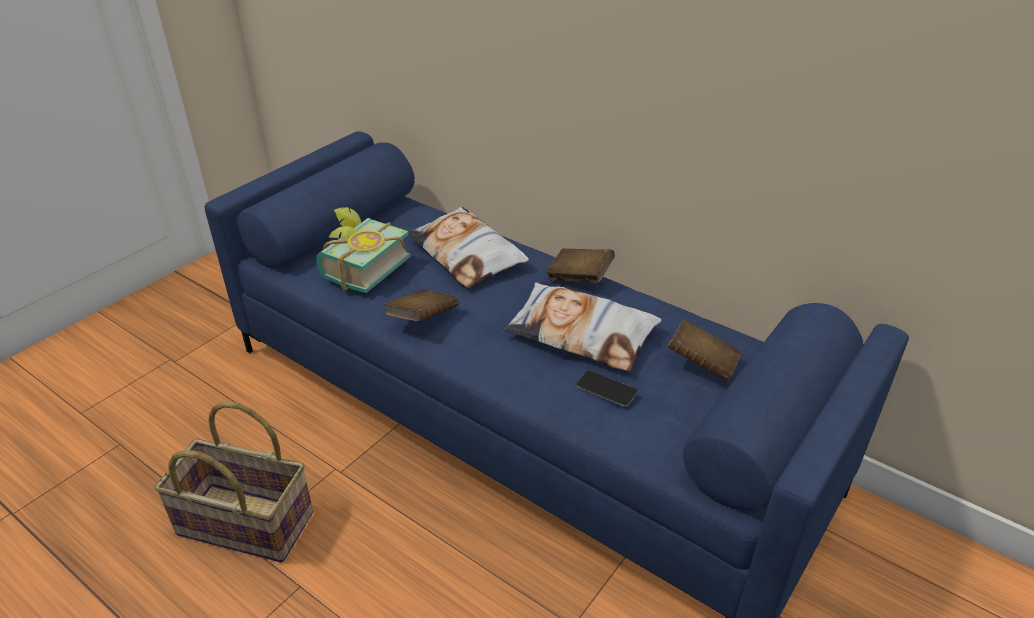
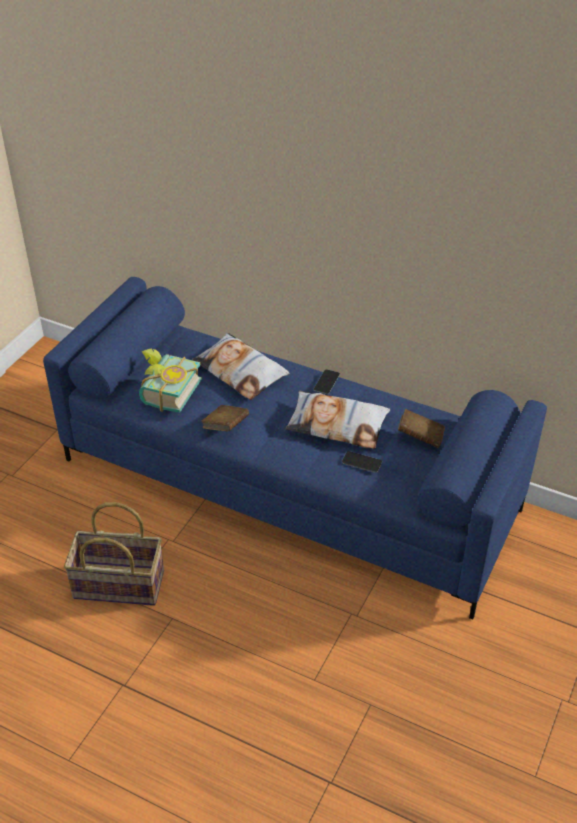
camera: 10 degrees left, 5 degrees up
brown book [546,248,615,283] -> phone [314,369,340,394]

